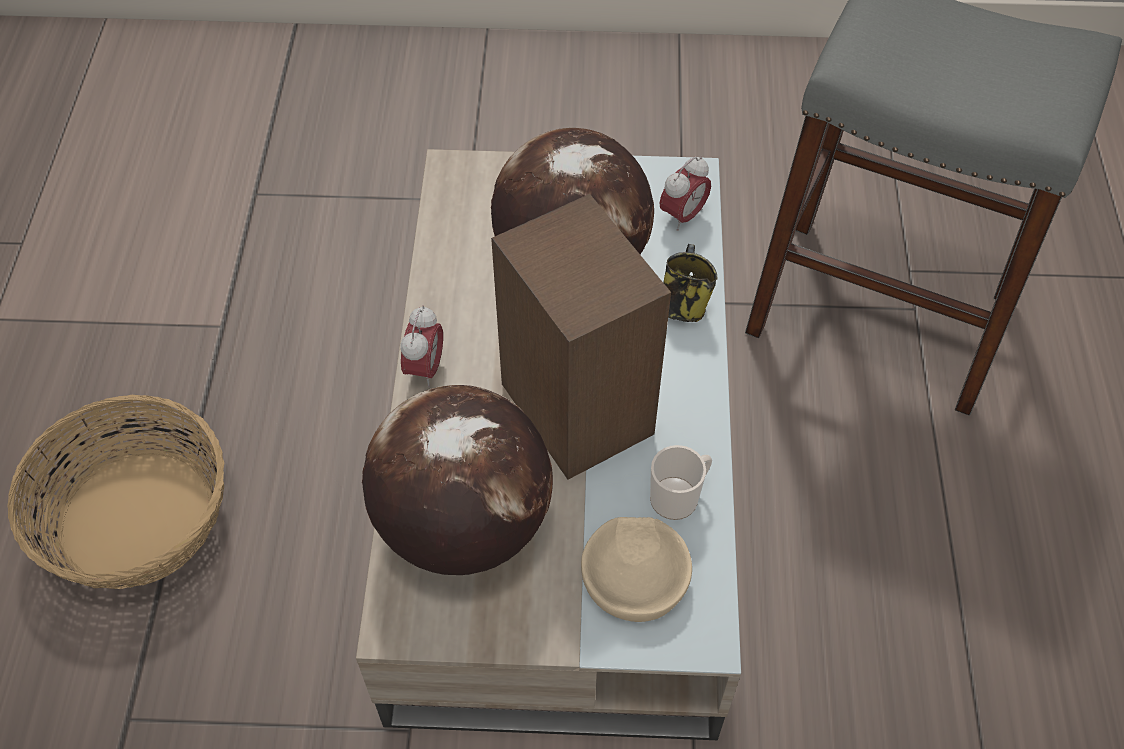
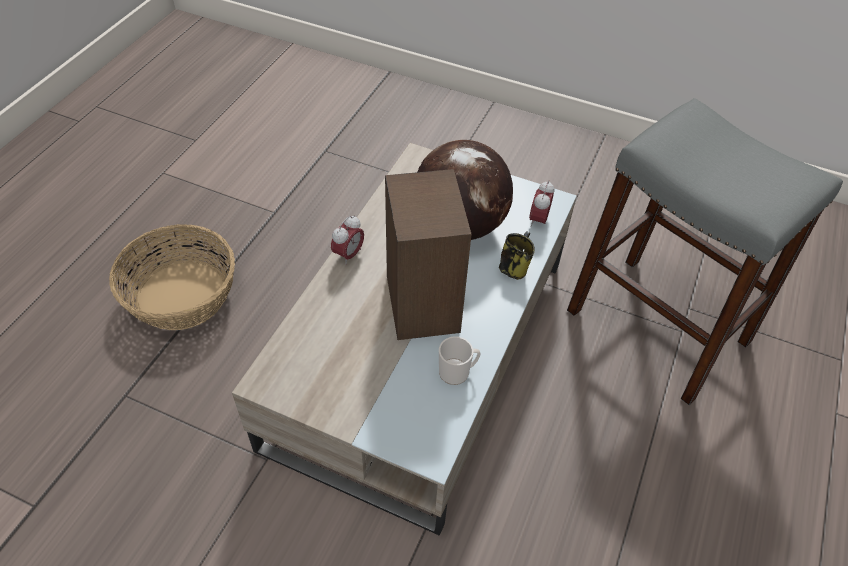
camera: 20 degrees right, 5 degrees down
globe [362,385,553,575] -> none
beige bowl [581,517,692,622] -> none
alarm clock [659,156,711,231] -> alarm clock turned 135 degrees clockwise [529,180,554,227]

